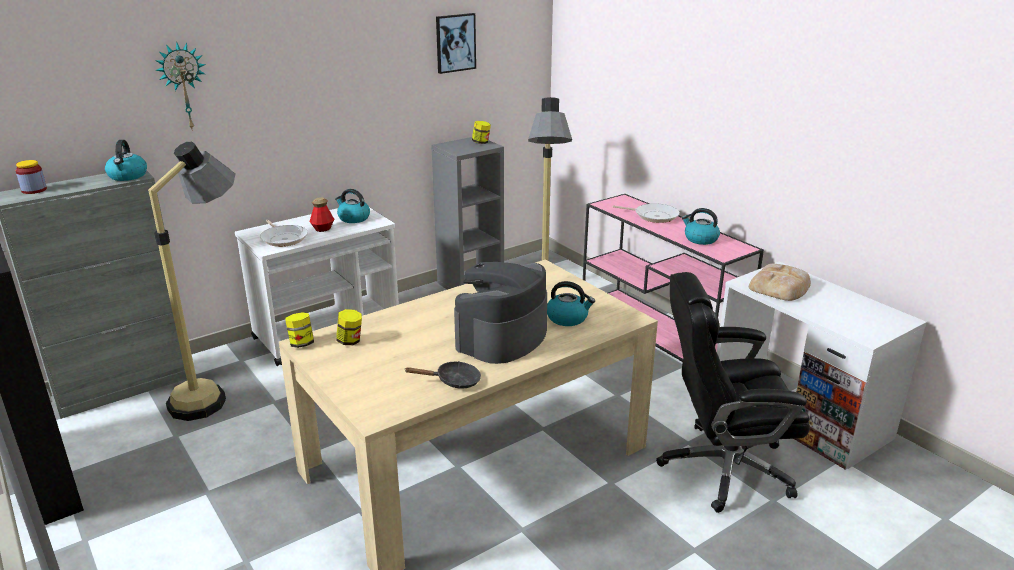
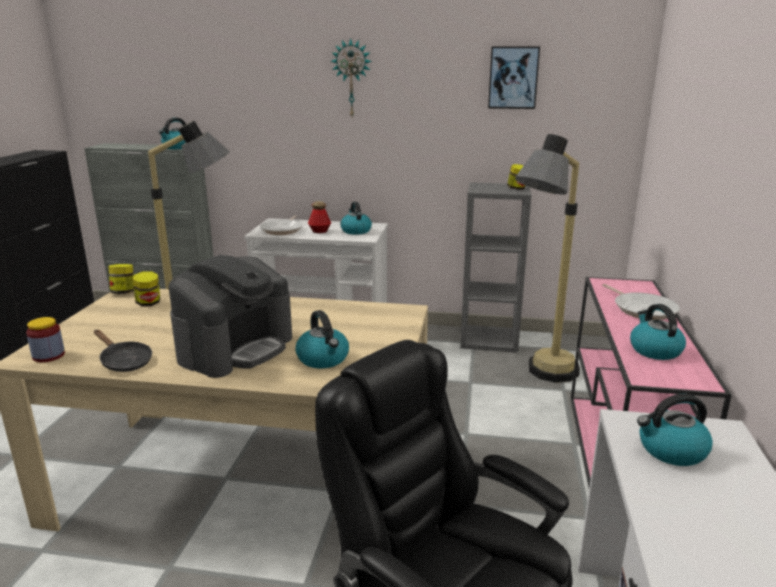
camera: 45 degrees right, 5 degrees down
jar [16,160,47,194] -> jar moved to [26,317,65,362]
wall clock [155,42,206,131] -> wall clock moved to [331,38,372,117]
coffee machine [454,262,547,364] -> coffee machine turned 135 degrees clockwise [168,255,292,378]
bread [749,264,811,301] -> kettle [637,394,713,466]

